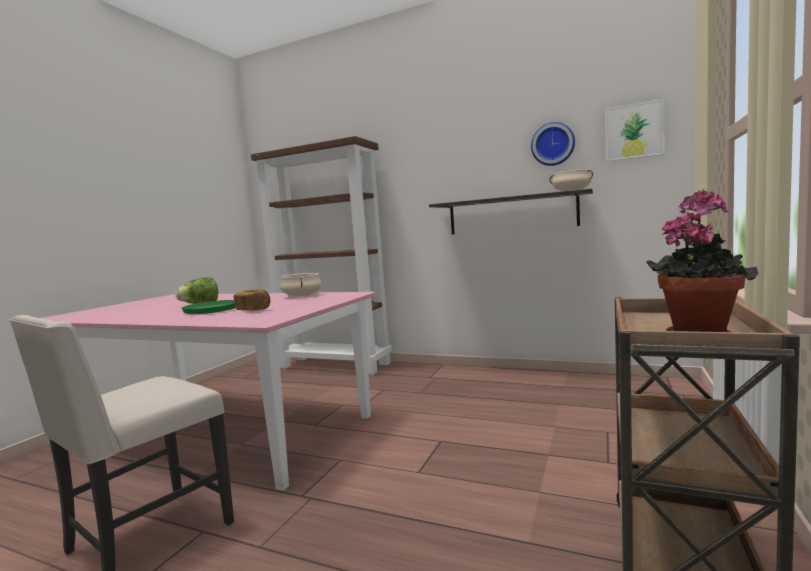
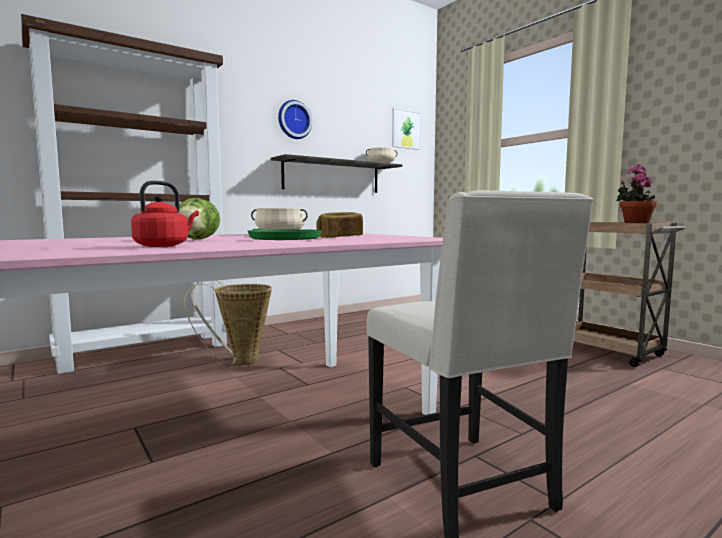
camera: 60 degrees left, 0 degrees up
wall clock [531,122,575,166] -> wall clock moved to [278,100,312,139]
none -> red kettle [131,181,199,247]
none -> basket [184,280,272,365]

